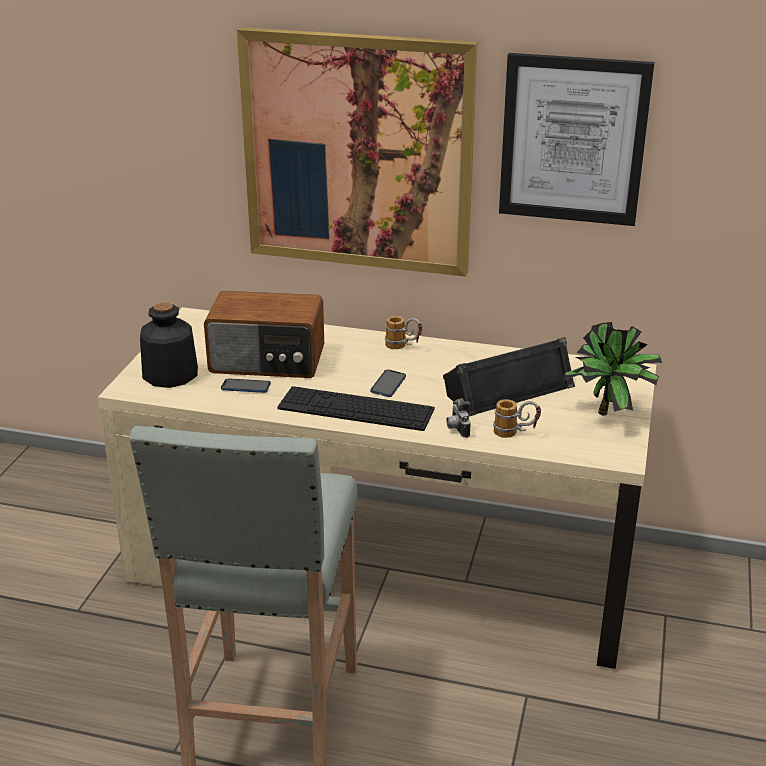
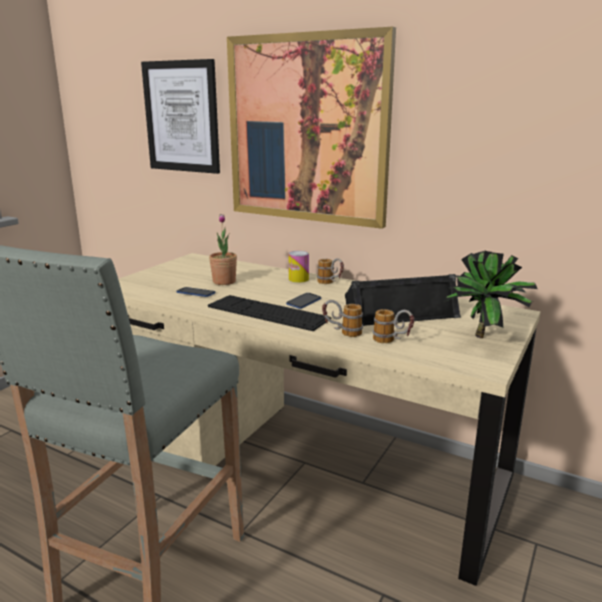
camera: 15 degrees right, 10 degrees down
bottle [140,302,198,388] -> none
radio [204,291,324,378] -> potted plant [209,214,237,285]
camera [446,398,471,438] -> mug [322,300,363,337]
picture [499,53,654,226] -> picture moved to [141,59,220,174]
none -> can [288,251,309,283]

